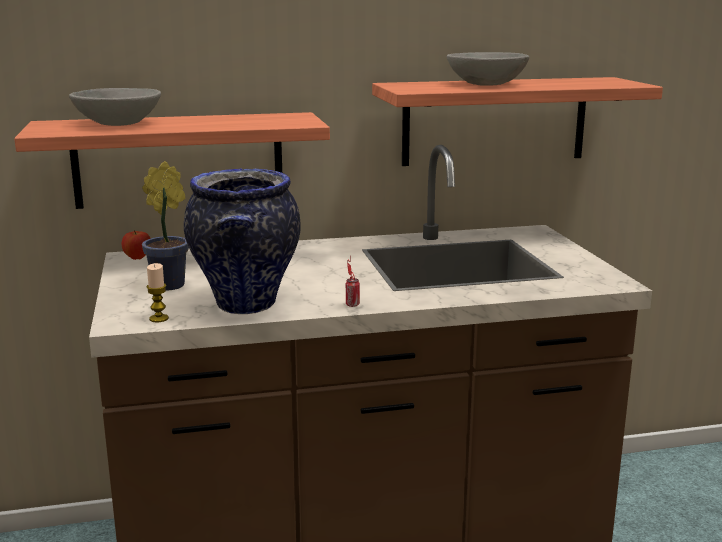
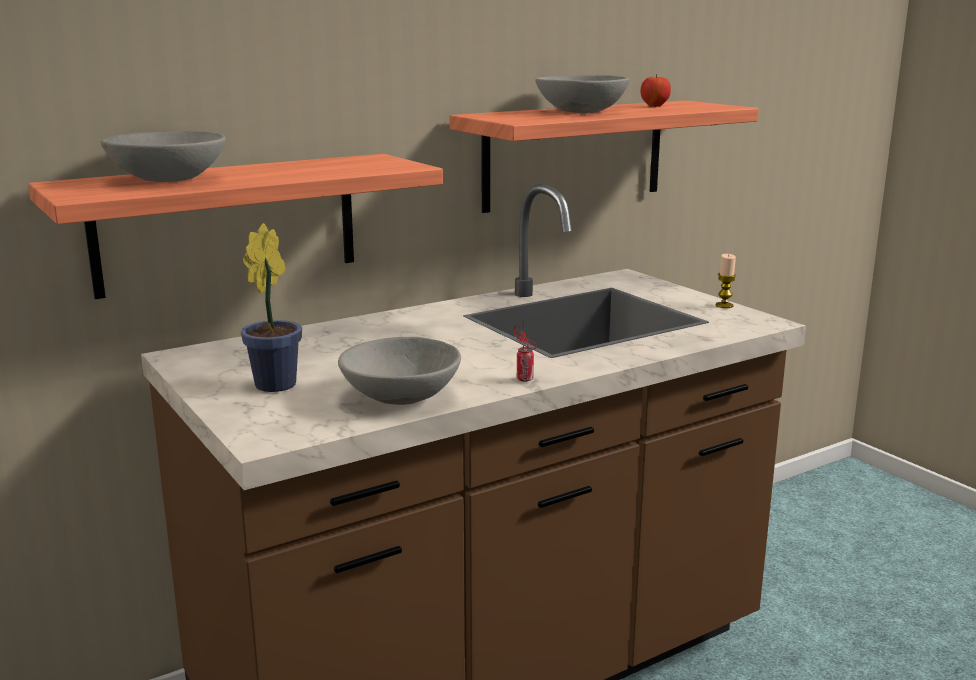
camera: 20 degrees left, 0 degrees up
apple [122,230,151,260] -> apple moved to [641,74,671,107]
candle [147,263,169,322] -> candle moved to [716,254,736,308]
vase [184,168,301,314] -> grey bowl [338,337,461,405]

